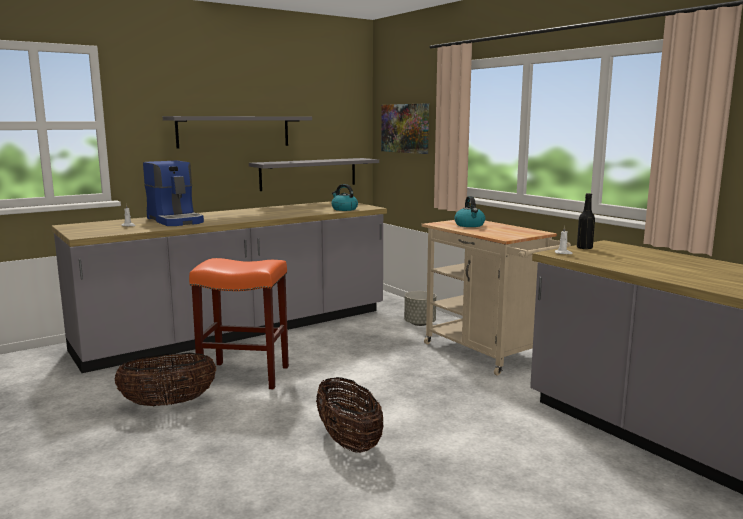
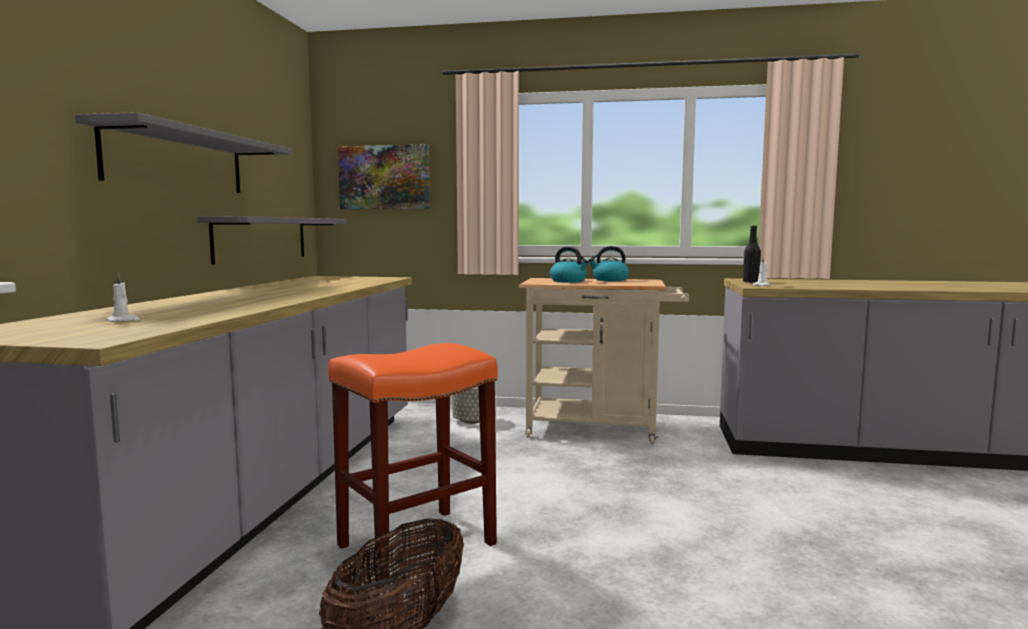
camera: 45 degrees left, 5 degrees down
coffee machine [143,161,204,226] -> none
basket [316,377,384,453] -> none
kettle [331,184,358,211] -> kettle moved to [588,246,629,281]

